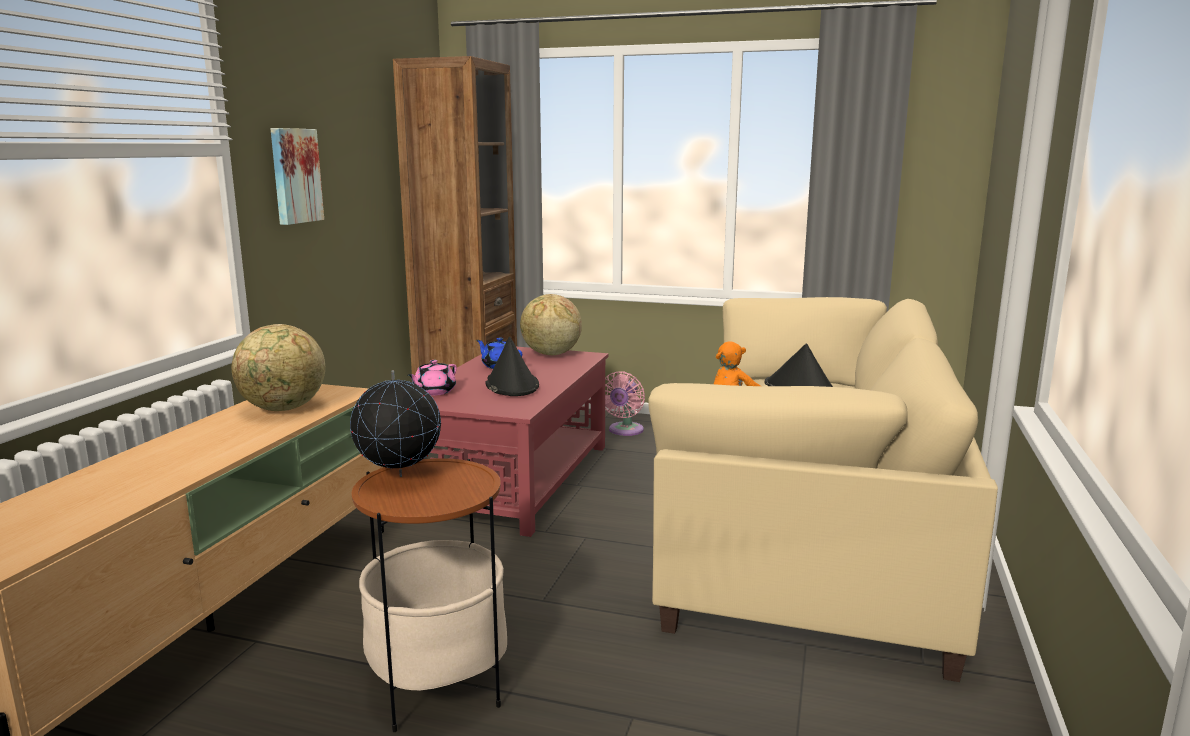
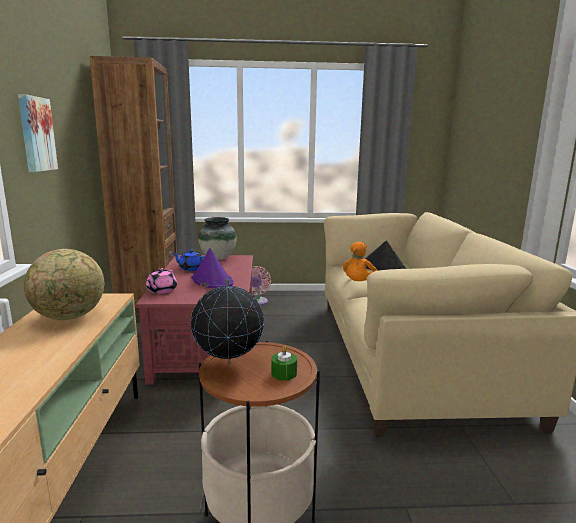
camera: 20 degrees left, 0 degrees up
black hat [485,337,539,396] -> purple hat [191,248,234,288]
globe [520,294,582,355] -> vase [198,217,237,260]
none -> green candle [271,345,297,381]

